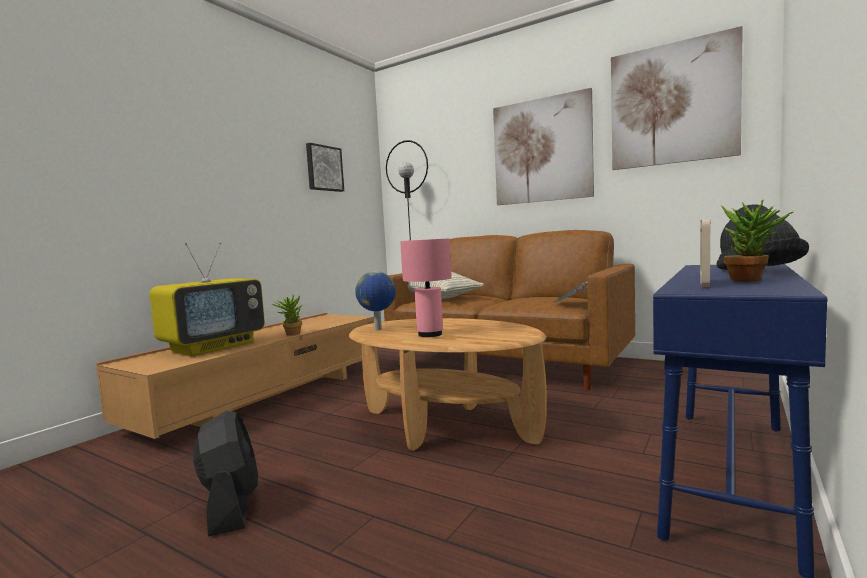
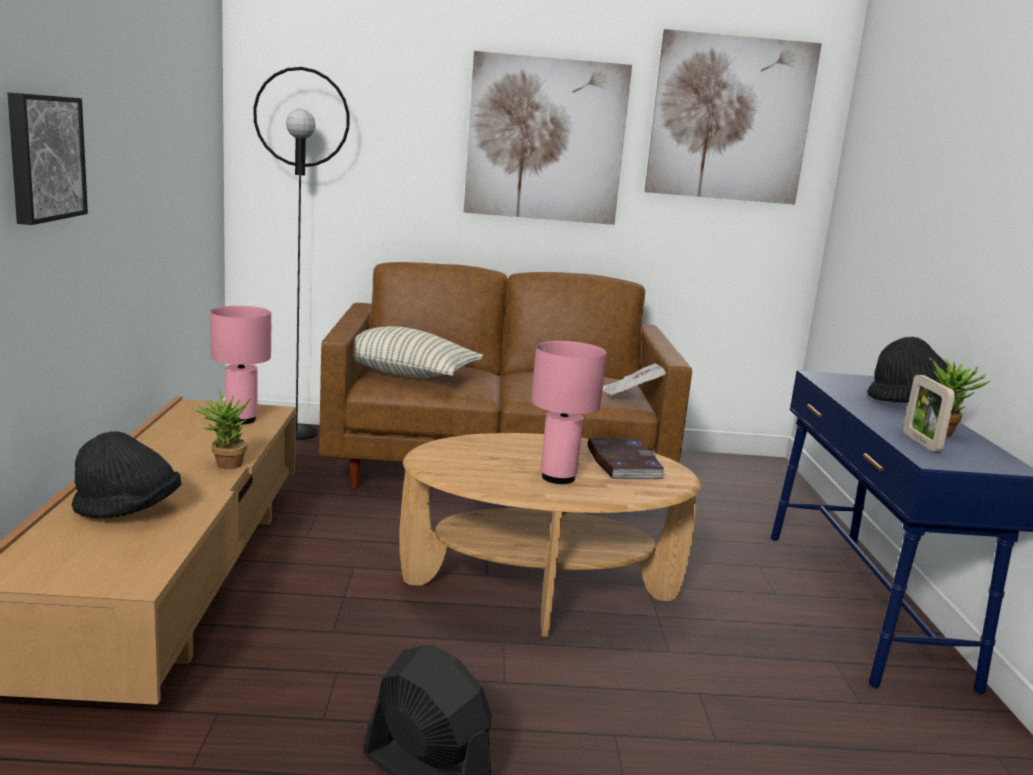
camera: 35 degrees left, 10 degrees up
television [150,243,265,356] -> black hat [72,431,181,518]
picture [306,143,344,192] -> picture moved to [7,92,88,225]
globe [355,271,396,330] -> none
none -> pink table lamp [210,306,271,424]
none -> book [587,438,666,479]

